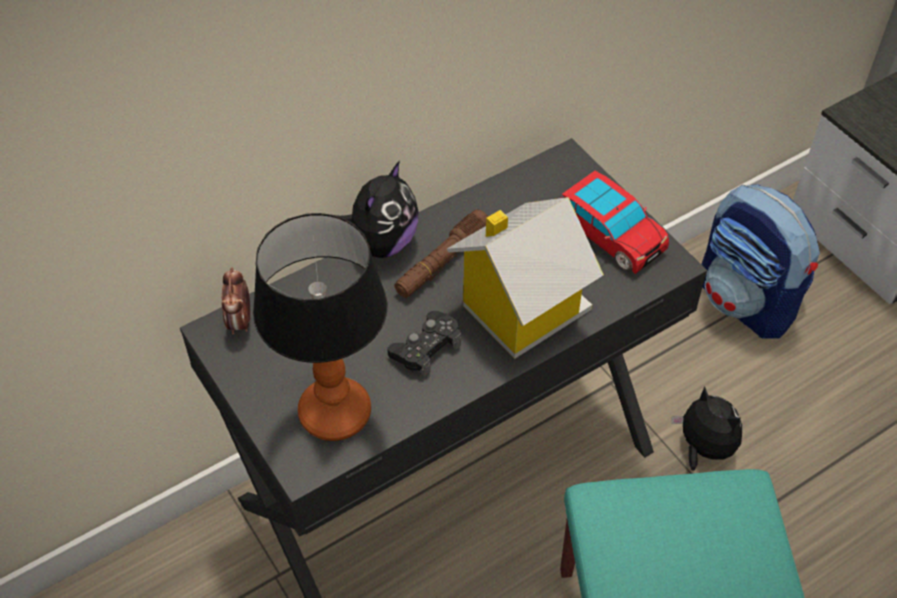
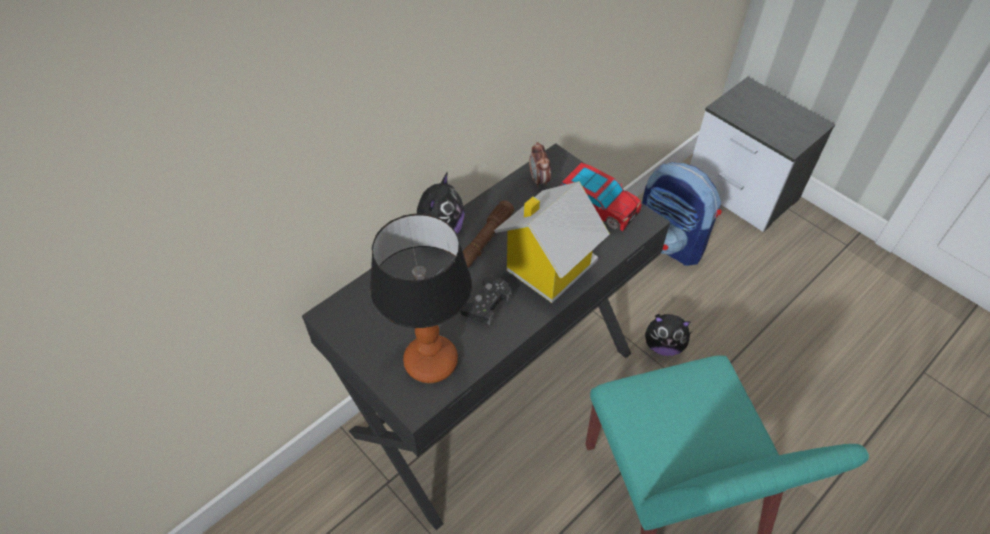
camera: 10 degrees left, 0 degrees up
alarm clock [222,267,250,334] -> alarm clock moved to [529,142,551,188]
plush toy [671,387,743,470] -> plush toy turned 150 degrees clockwise [645,314,692,356]

